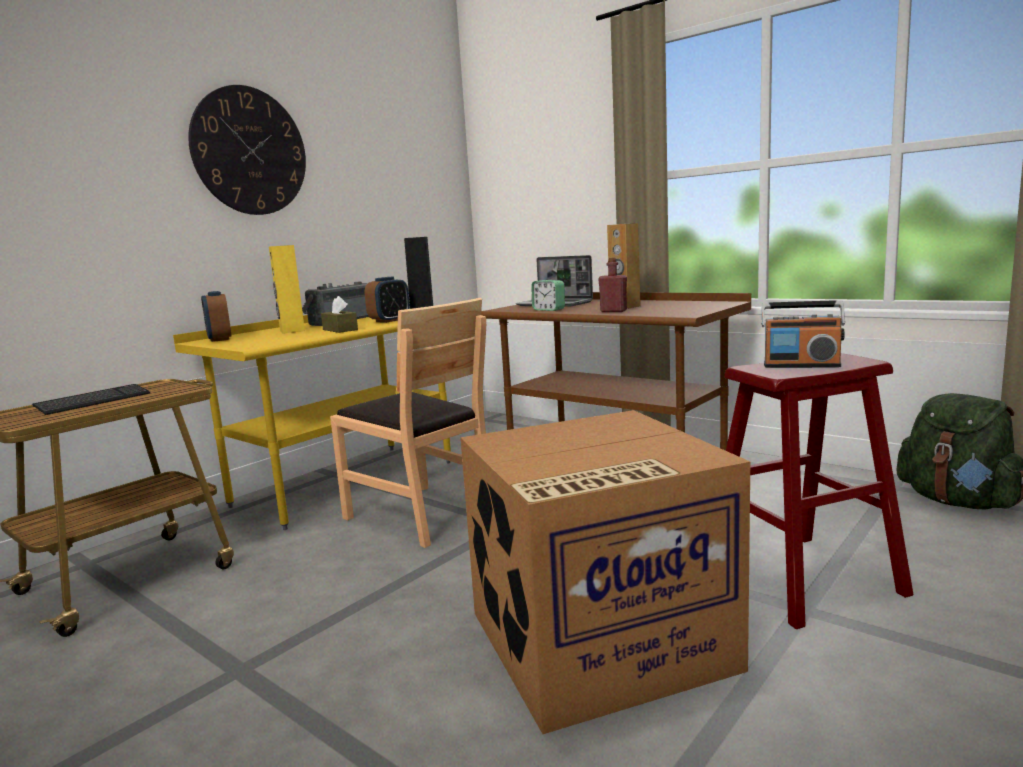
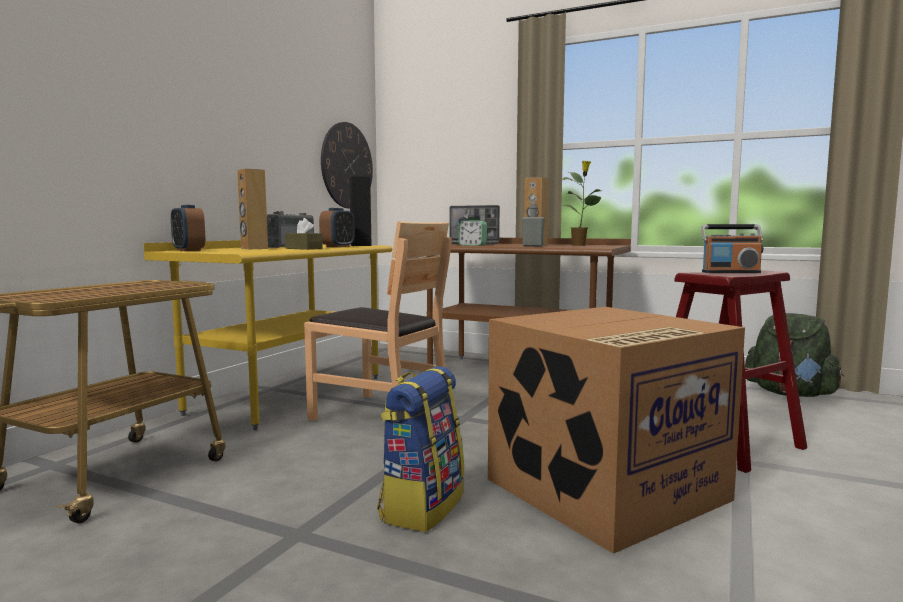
camera: 15 degrees left, 5 degrees down
keyboard [32,384,150,415] -> none
wall clock [188,85,306,215] -> wall clock moved to [321,122,373,209]
yellow speaker [269,245,305,334] -> brown speaker [237,168,268,249]
red bottle [598,258,627,312] -> grey bottle [522,202,545,247]
none -> backpack [377,366,464,532]
none -> potted plant [561,161,601,246]

